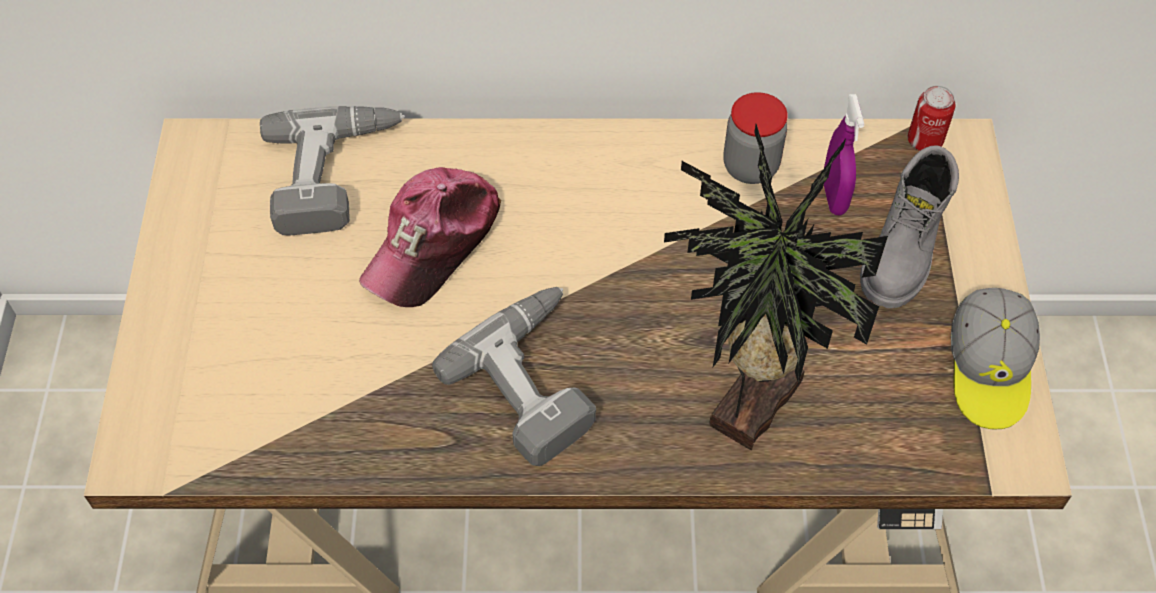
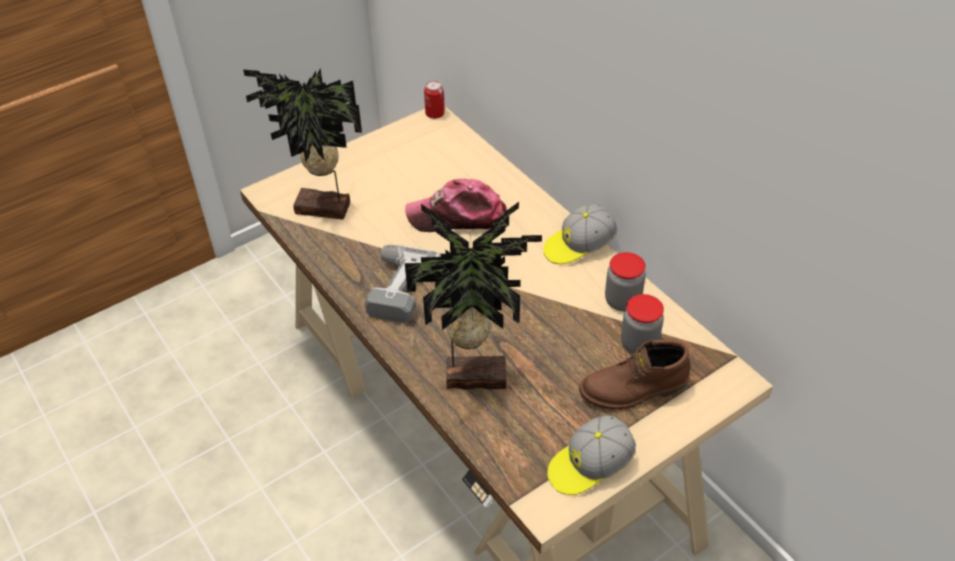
camera: 55 degrees right, 10 degrees down
power drill [260,106,405,235] -> none
purple spray bottle [824,94,864,215] -> jar [621,294,664,353]
grey boot [860,145,959,308] -> brown boot [579,340,690,410]
can [908,85,956,151] -> can moved to [424,80,445,119]
none -> potted plant [243,69,362,220]
none -> cap [543,204,618,264]

